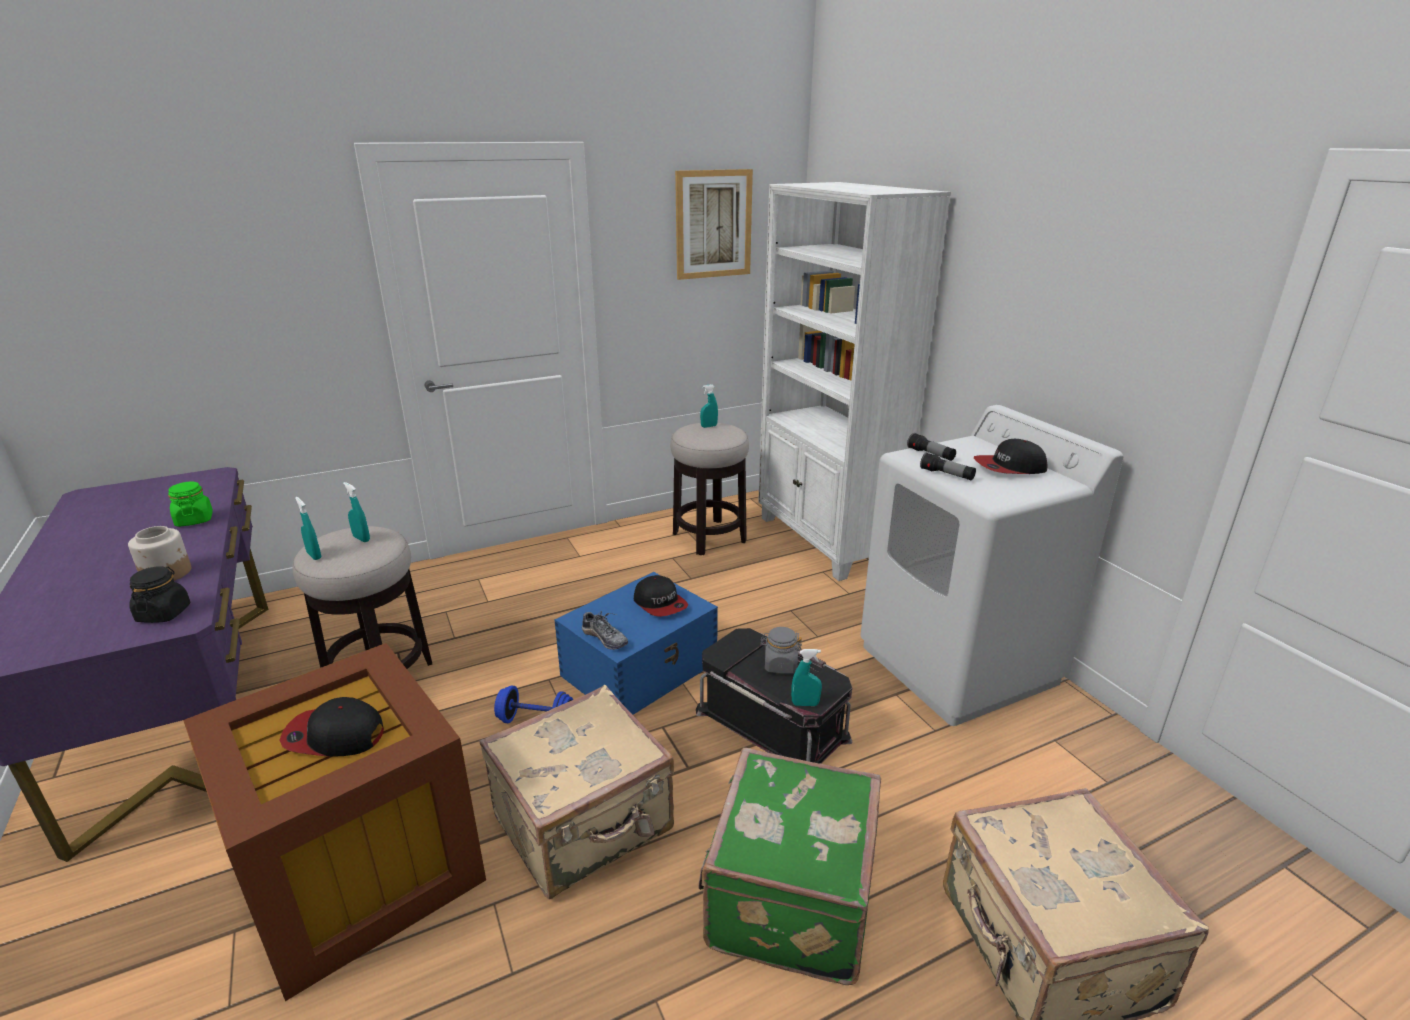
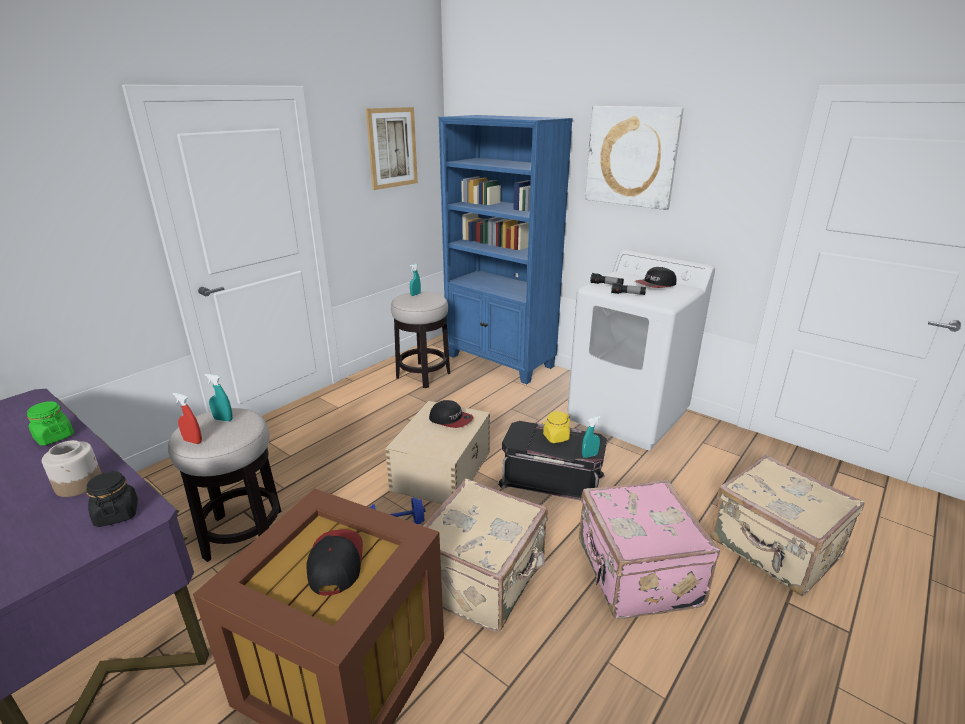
camera: 25 degrees left, 0 degrees up
cap [279,697,384,756] -> cap turned 105 degrees clockwise [307,529,363,595]
turquoise spray bottle [295,497,321,560] -> red spray bottle [173,393,202,444]
blue storage box [554,572,718,715] -> beige storage box [385,401,490,504]
shoe [582,610,628,650] -> none
green suitcase [698,748,881,985] -> pink suitcase [579,480,720,619]
white bookcase [758,182,951,581] -> blue bookcase [439,115,573,384]
grey jar [760,627,802,674] -> yellow jar [543,411,571,443]
none -> picture [585,106,684,210]

